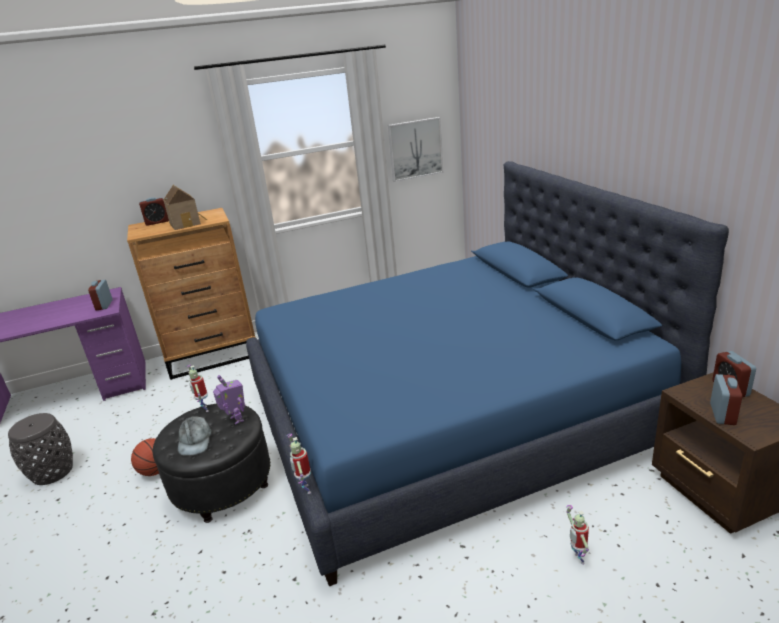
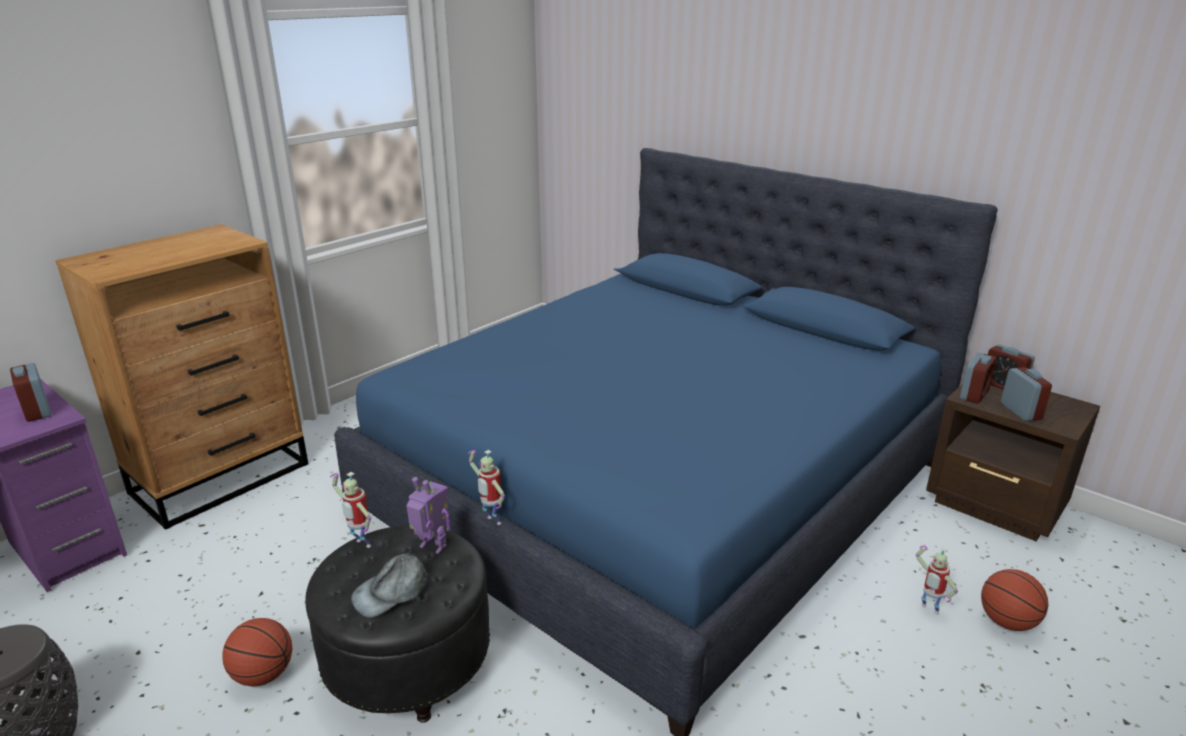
camera: 30 degrees left, 0 degrees up
alarm clock [139,197,169,226] -> alarm clock moved to [960,353,997,404]
toy house [163,185,207,230] -> none
grey cap [178,416,212,456] -> grey cap turned 90 degrees clockwise [351,553,429,618]
toy robot [287,434,311,494] -> toy robot moved to [468,450,505,525]
picture [388,117,443,182] -> none
none -> basketball [981,569,1048,631]

